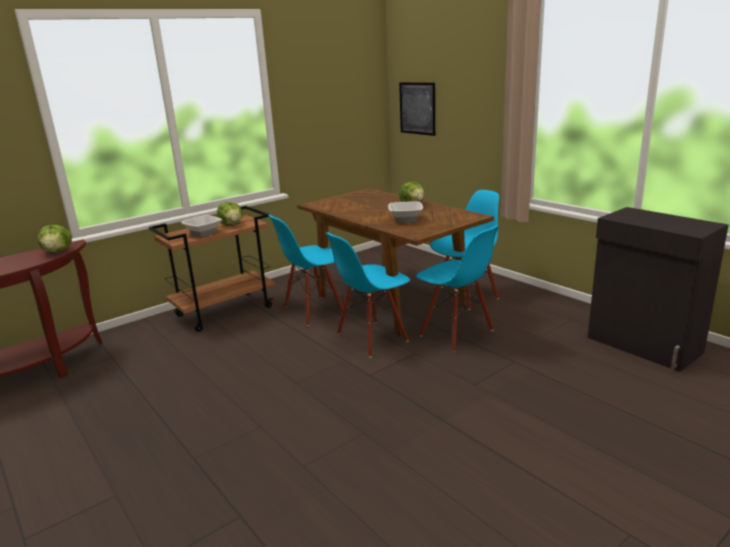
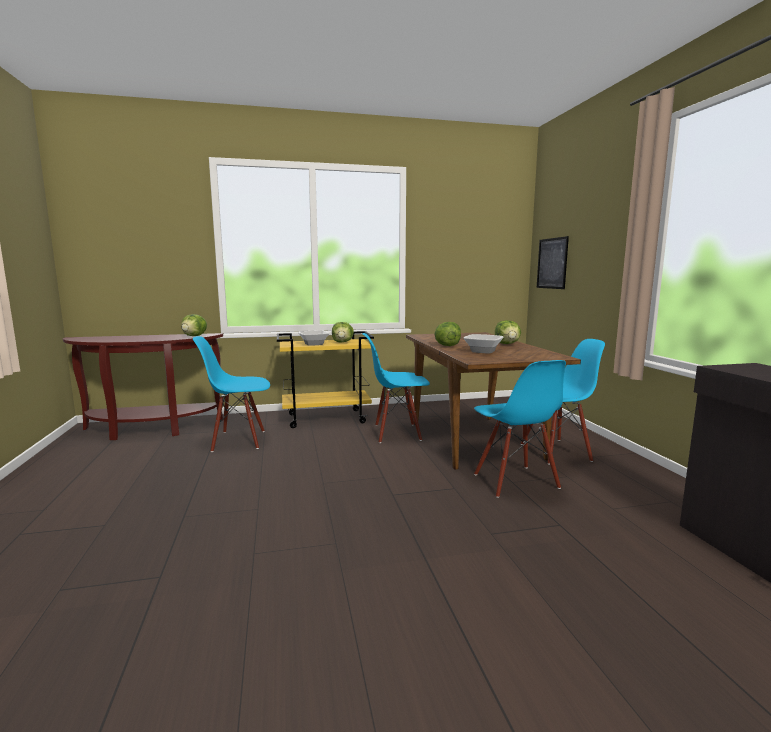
camera: 25 degrees right, 10 degrees down
brown cart [149,206,275,332] -> yellow cart [277,331,374,428]
blue chair [326,232,410,357] -> blue chair moved to [193,336,270,452]
none -> lettuce [434,322,461,346]

